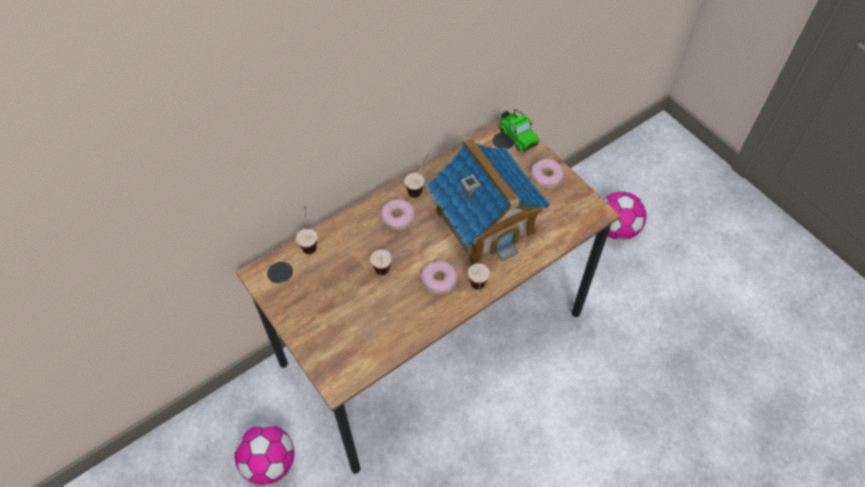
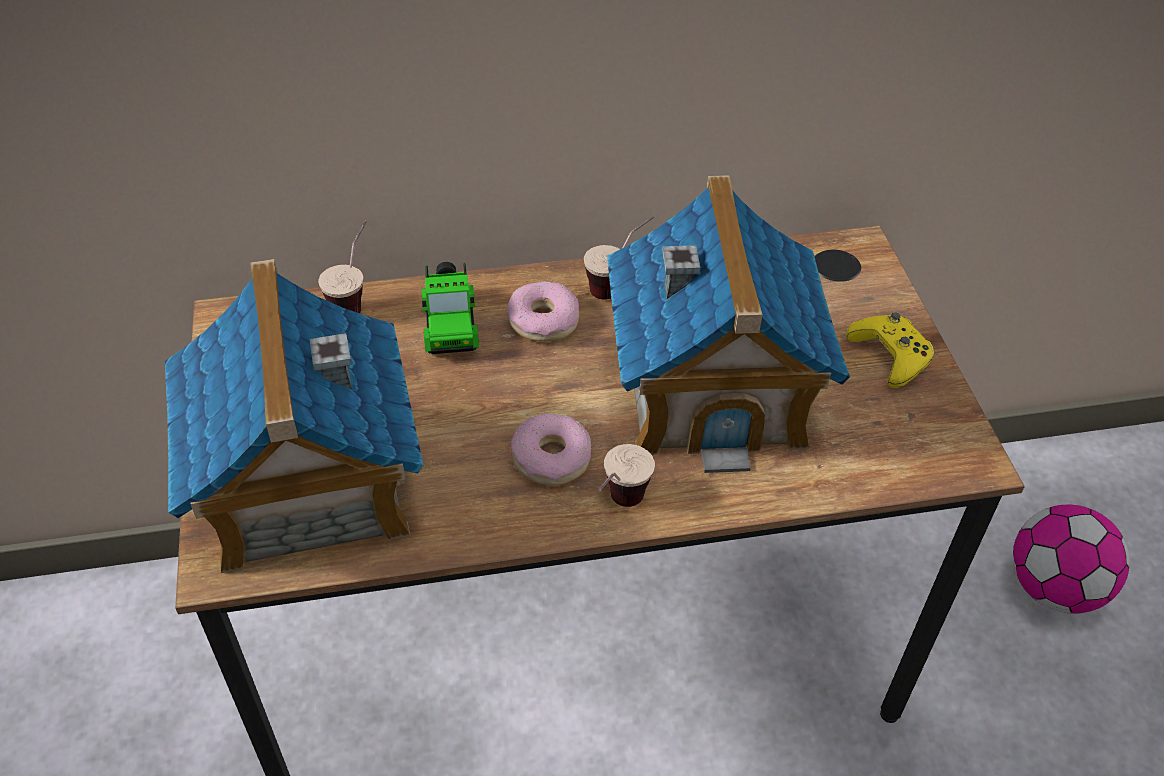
camera: 25 degrees right, 10 degrees down
football [234,424,294,485] -> none
cup [370,249,410,275] -> none
toy car [499,109,539,152] -> toy car moved to [421,262,479,354]
donut [531,159,564,189] -> yellow game controller [846,312,934,388]
none -> toy house [165,259,423,573]

